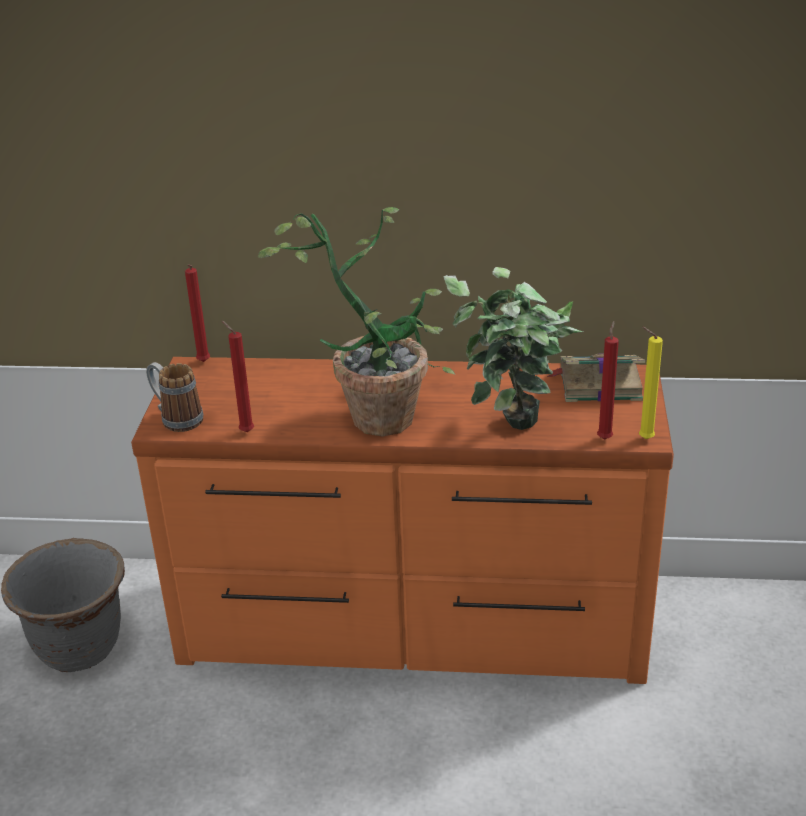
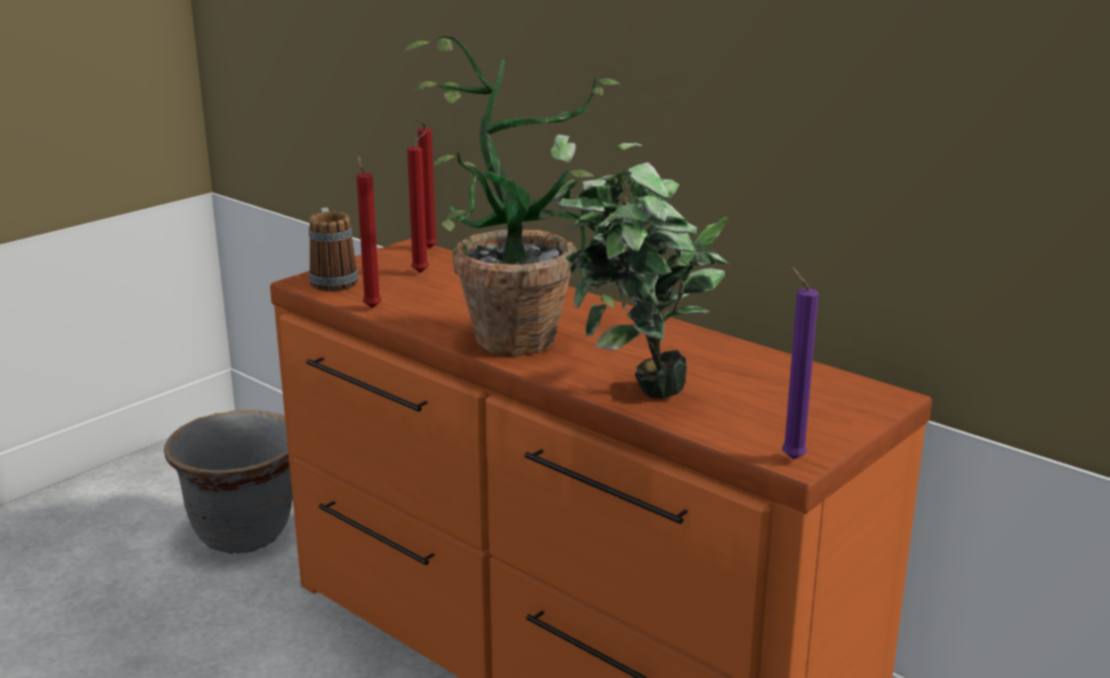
camera: 35 degrees right, 10 degrees down
book [547,353,645,402] -> none
red candle [597,321,619,439] -> red candle moved to [407,131,429,273]
yellow candle [639,327,663,439] -> purple candle [782,267,819,459]

